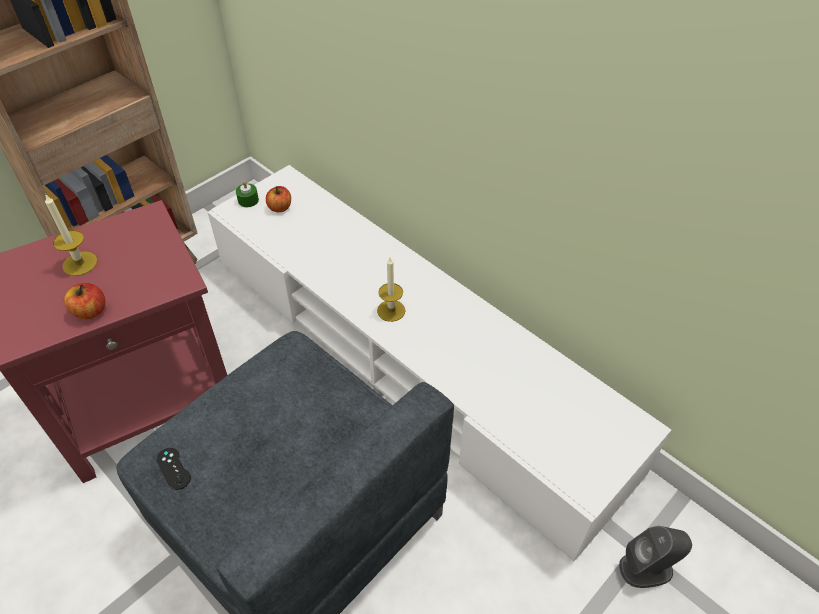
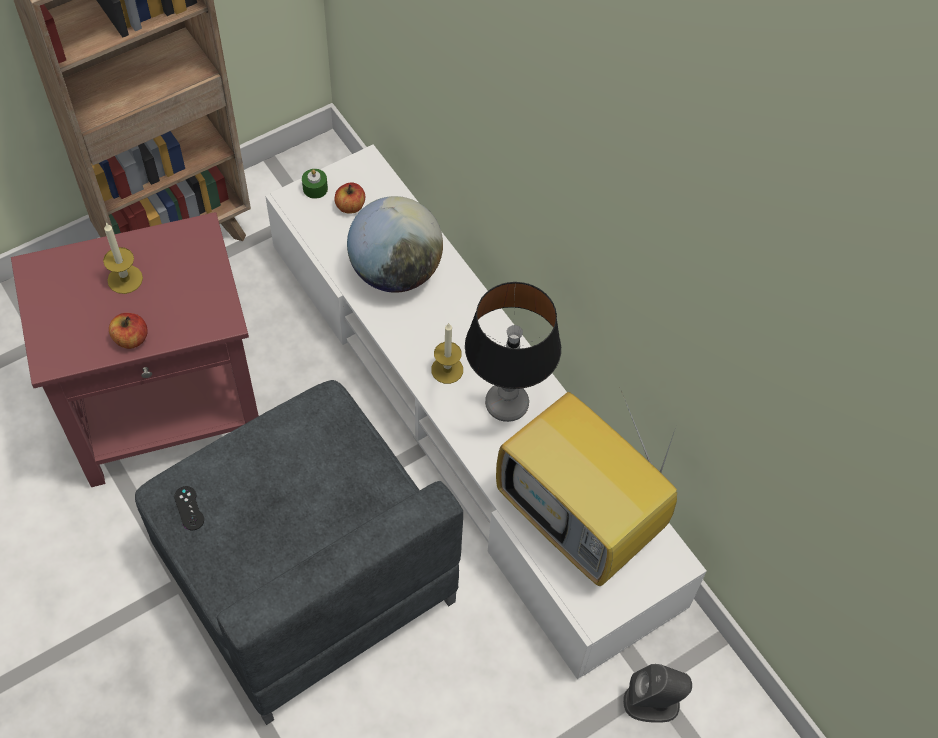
camera: 10 degrees right, 10 degrees up
none -> globe [347,196,443,293]
none -> table lamp [465,282,561,422]
none -> television [496,388,677,586]

